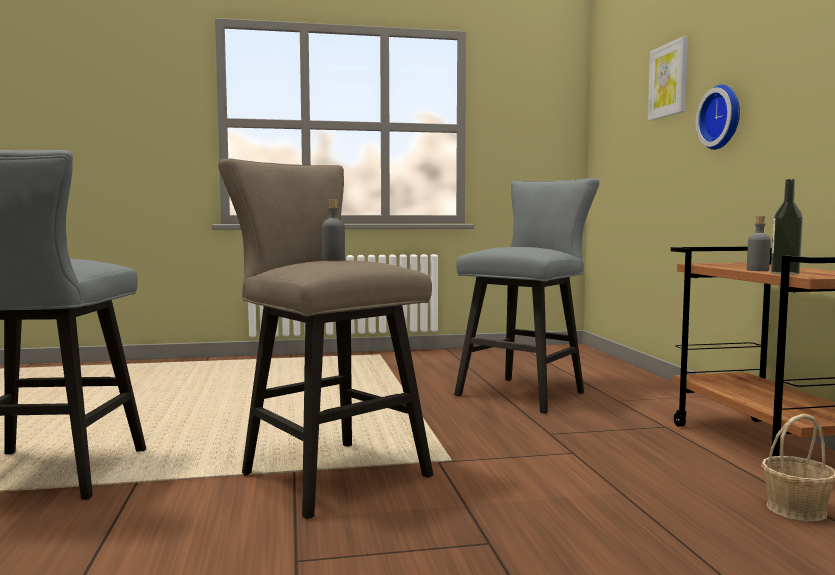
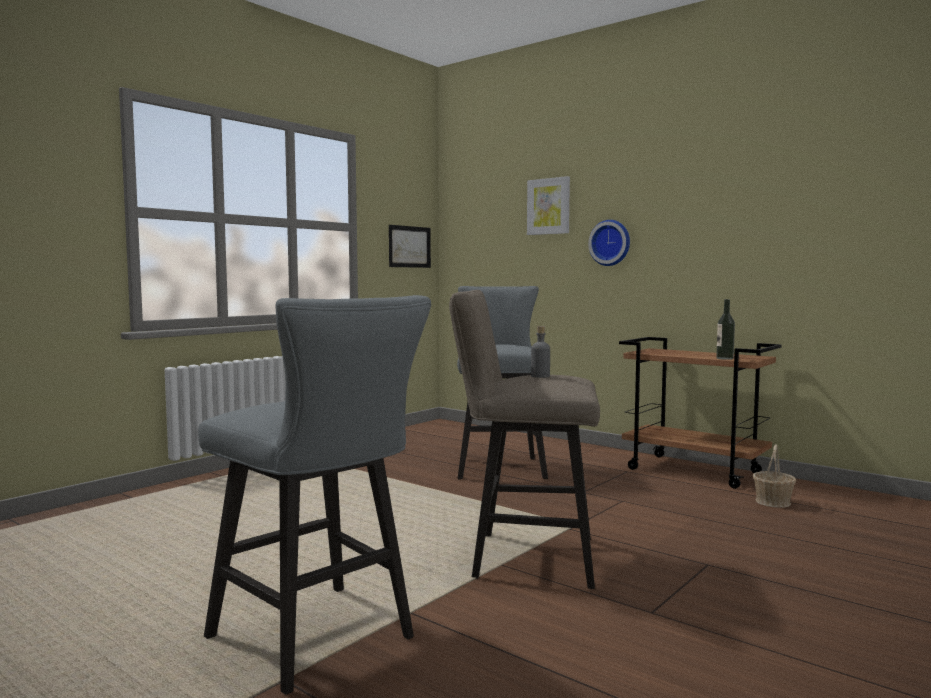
camera: 40 degrees left, 0 degrees up
grey bottle [747,216,771,271] -> none
none -> picture [389,225,431,268]

